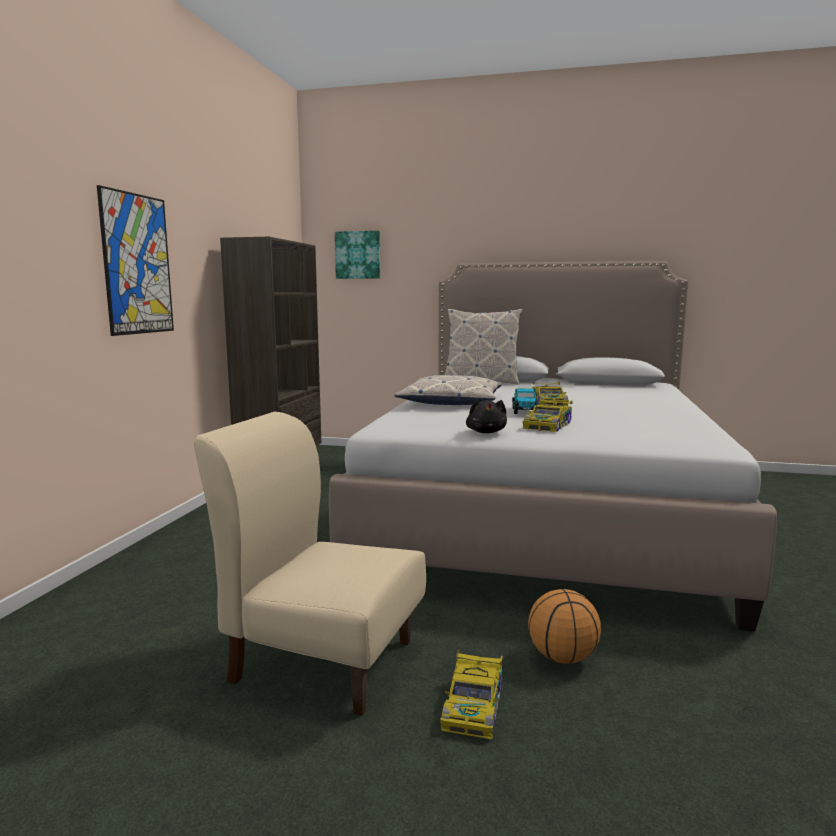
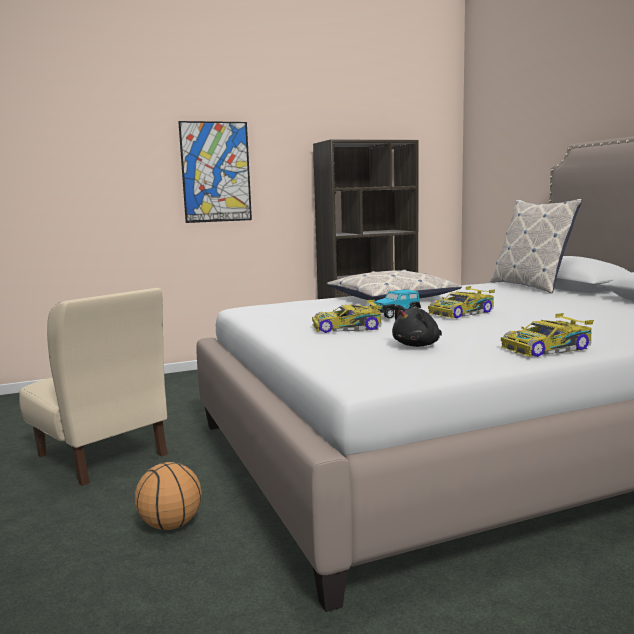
camera: 55 degrees right, 0 degrees up
beige chair [194,412,426,716] -> beige chair turned 150 degrees clockwise [19,288,168,486]
picture [335,231,380,279] -> none
toy car [440,650,503,739] -> toy car moved to [501,313,594,357]
black plush toy [466,399,507,433] -> black plush toy moved to [392,305,442,347]

